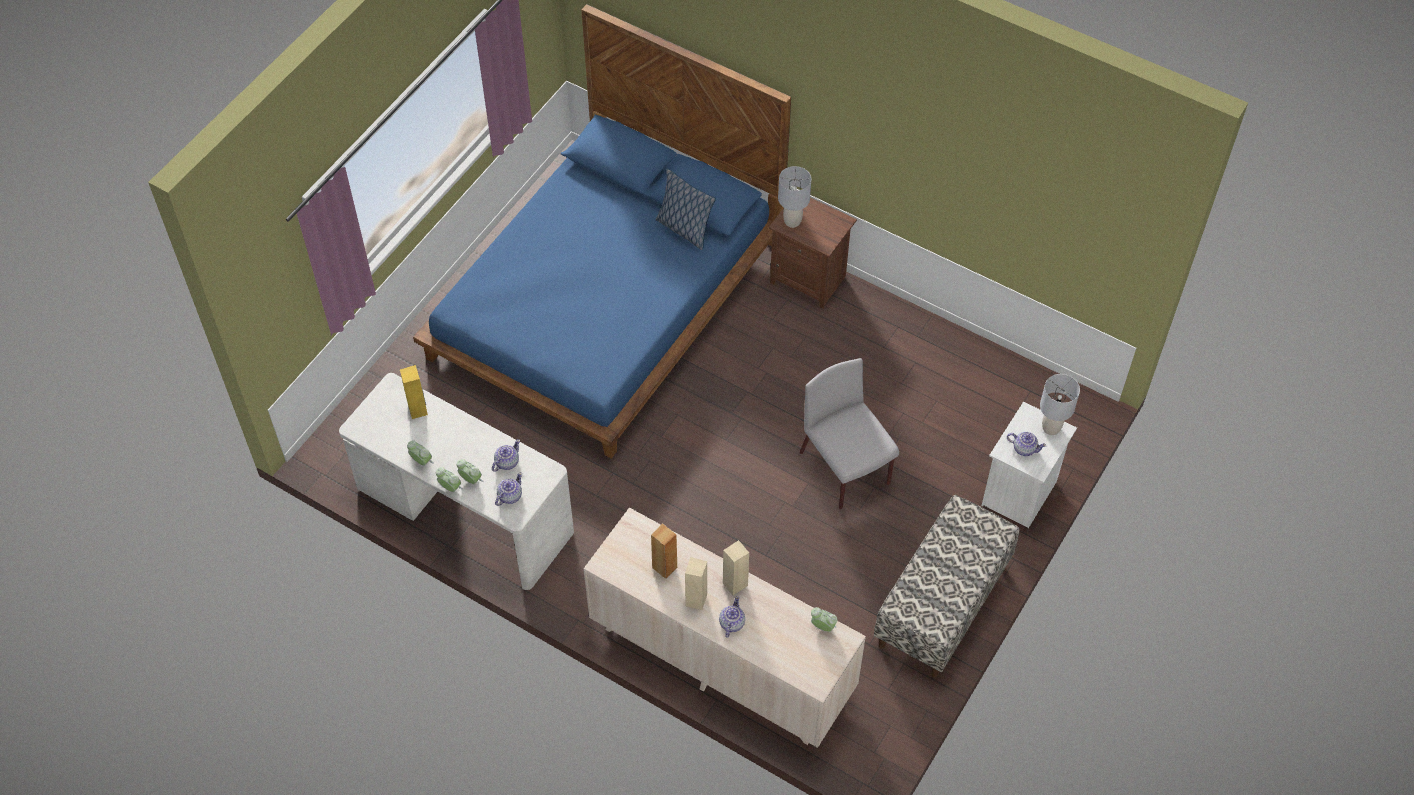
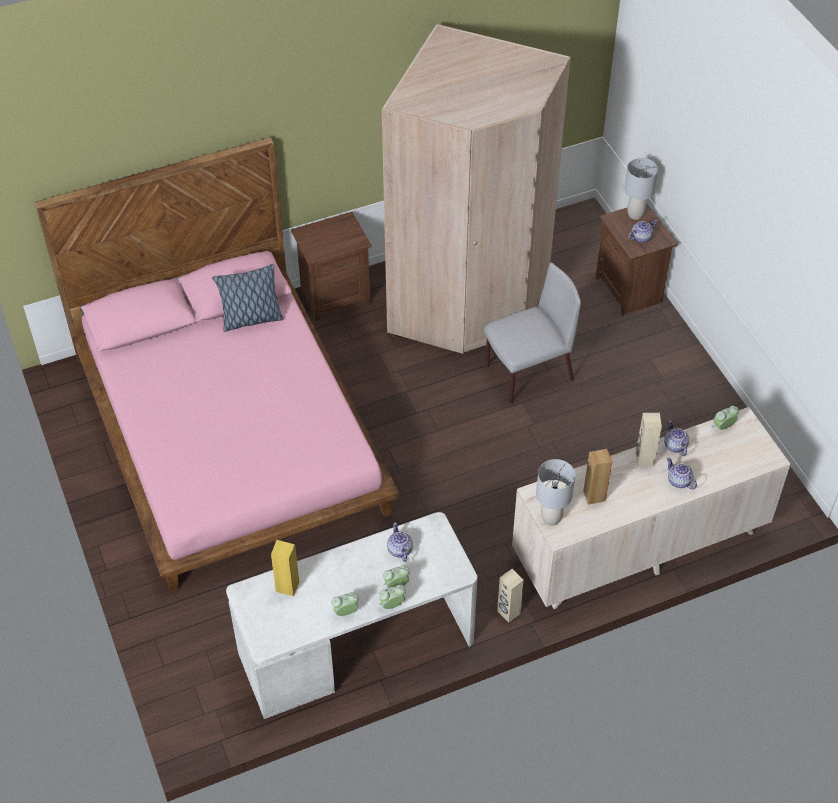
camera: 55 degrees left, 5 degrees down
blue bed [413,4,791,459] -> pink bed [34,137,399,592]
teapot [495,472,522,506] -> teapot moved to [664,420,689,456]
beige speaker [685,557,707,610] -> beige speaker moved to [497,569,524,623]
grey table lamp [778,166,811,228] -> grey table lamp moved to [536,459,575,525]
grey chair [799,358,899,509] -> grey chair turned 150 degrees clockwise [484,263,581,404]
bench [874,495,1020,677] -> none
white nightstand [981,401,1077,528] -> brown nightstand [596,203,678,316]
none -> beige wardrobe [382,24,571,354]

